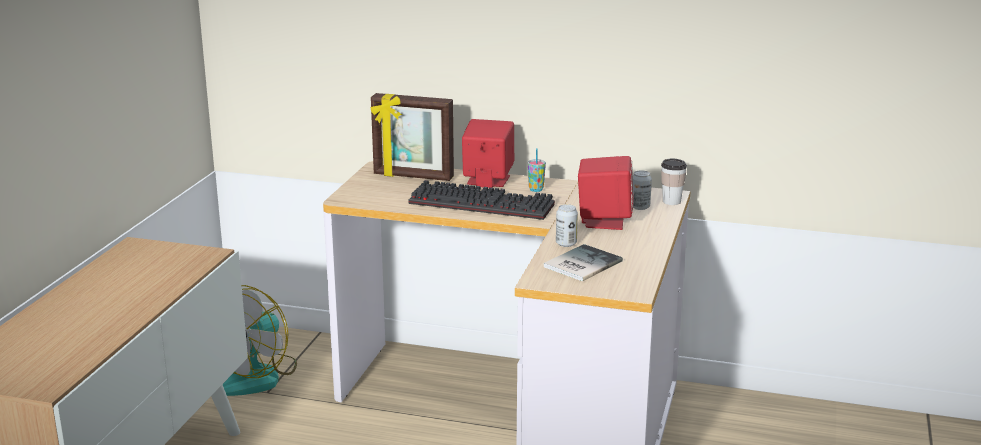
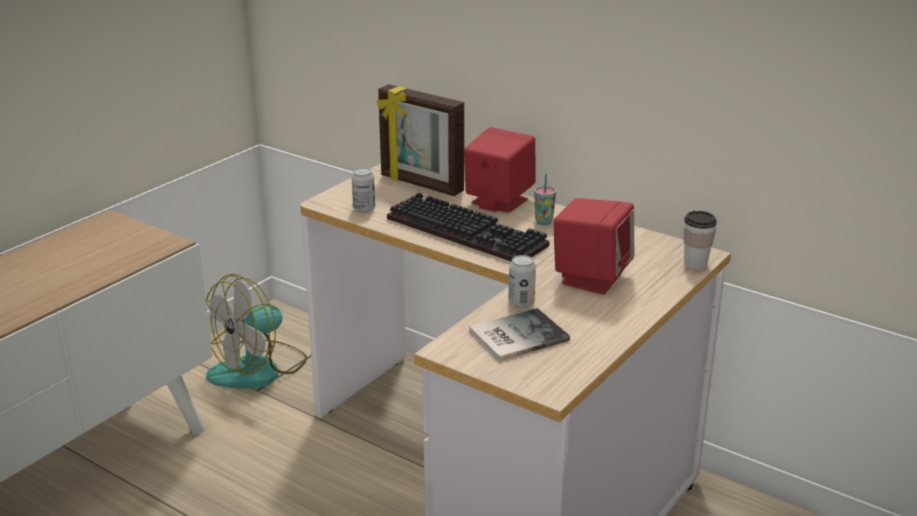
camera: 20 degrees right, 5 degrees up
can [633,170,652,210] -> can moved to [352,168,375,213]

